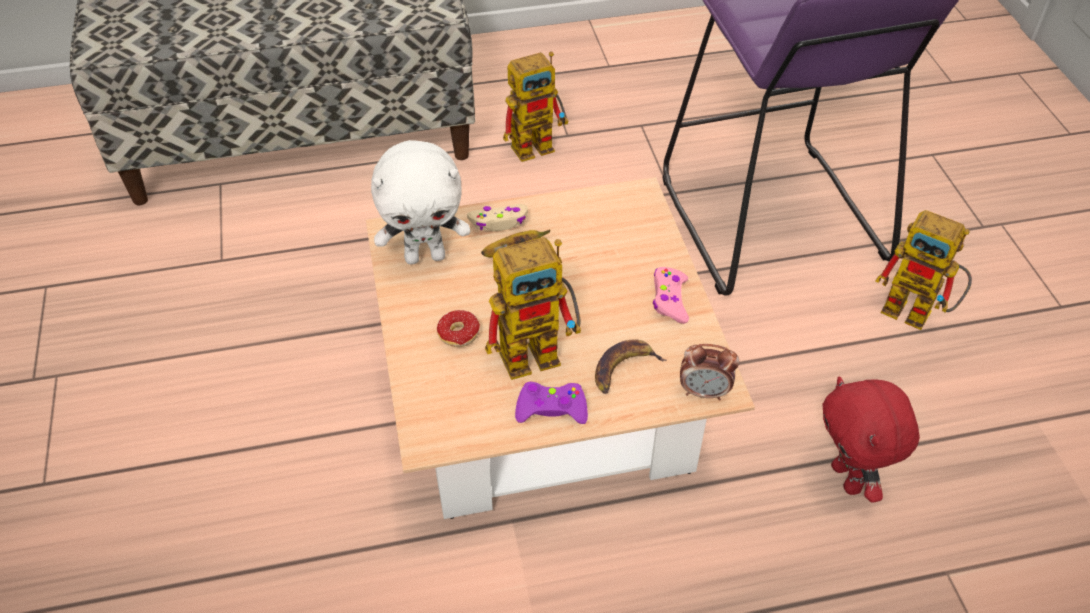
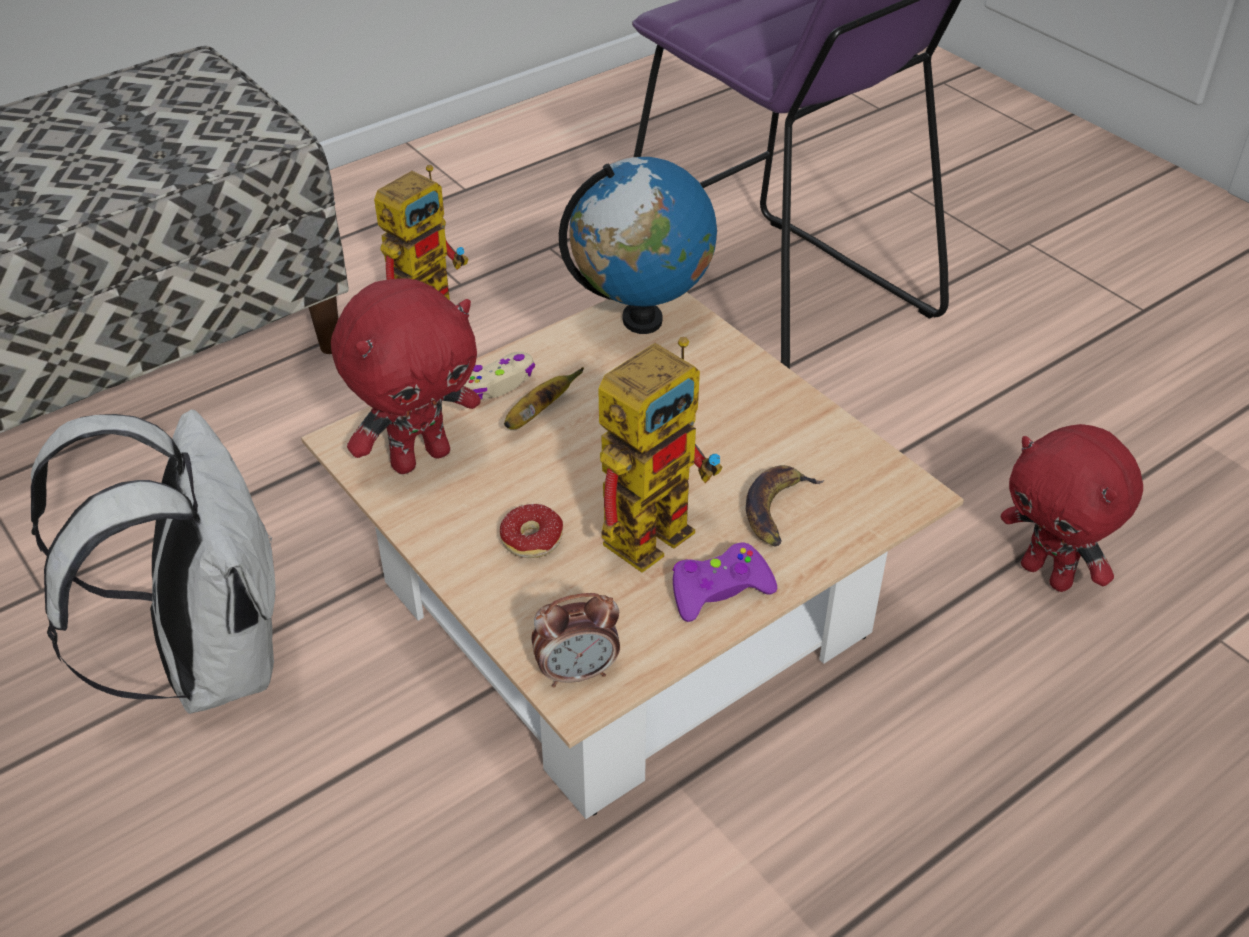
camera: 25 degrees left, 5 degrees down
white plush toy [371,140,470,264] -> red plush toy [331,278,481,474]
pink game controller [653,267,689,324] -> none
alarm clock [680,344,739,401] -> alarm clock moved to [531,593,620,687]
toy robot [875,210,972,330] -> none
none -> white backpack [31,409,275,714]
none -> globe [559,157,717,334]

